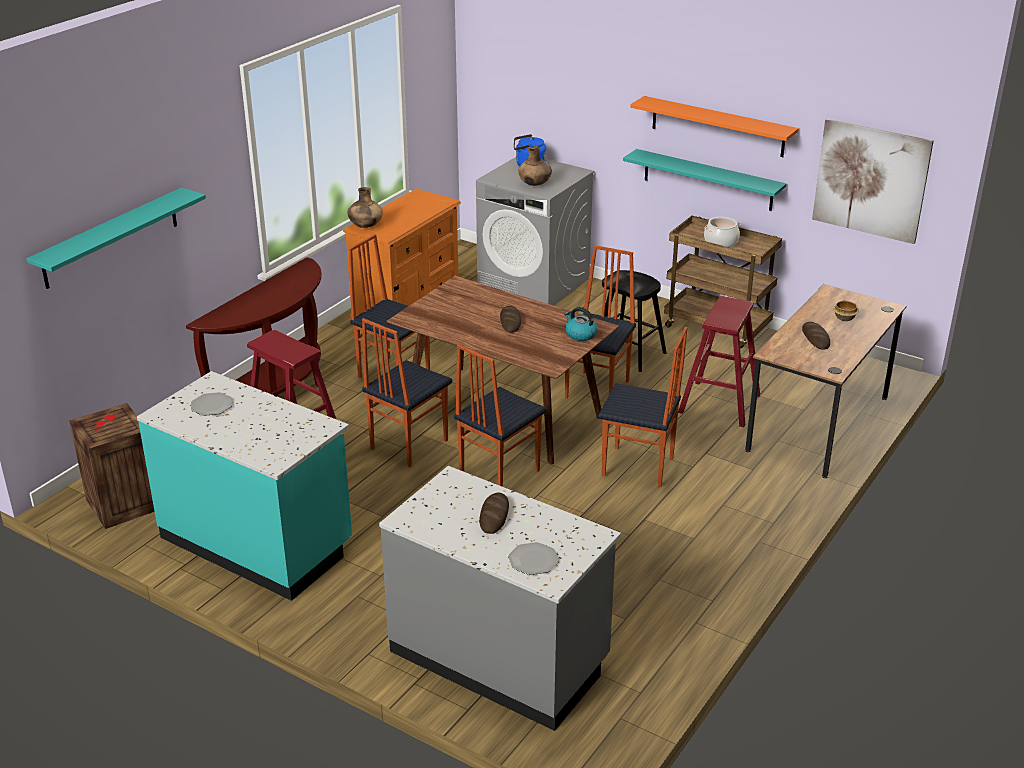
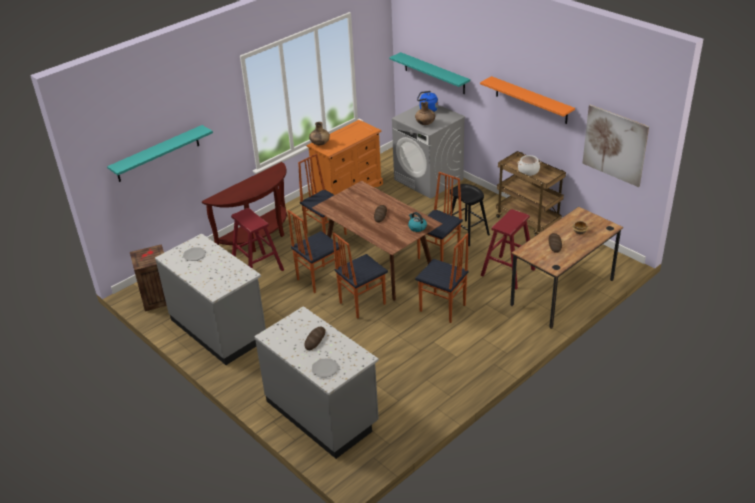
camera: 15 degrees right, 5 degrees up
turquoise counter [137,371,352,601] -> grey counter [155,233,266,365]
turquoise shelf [623,149,786,211] -> turquoise shelf moved to [389,52,470,94]

